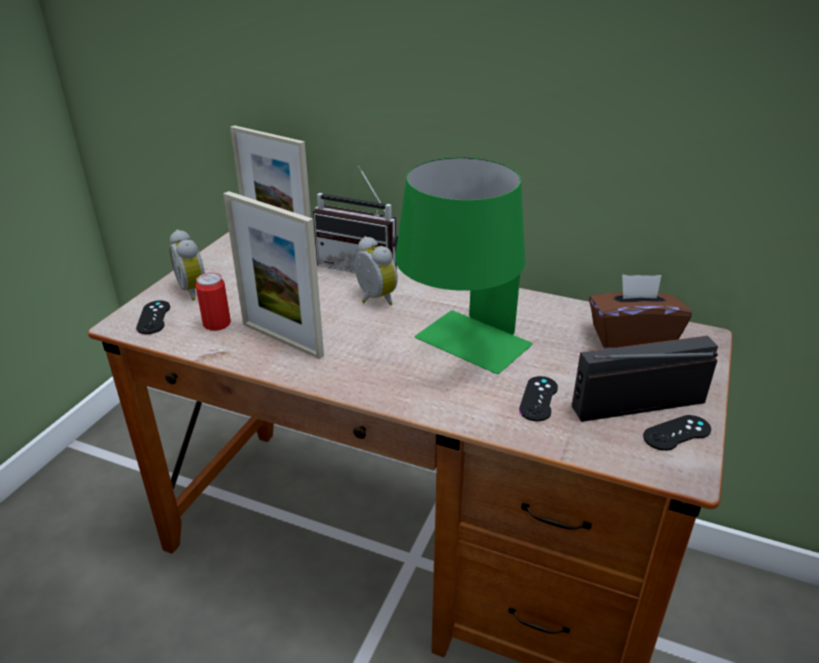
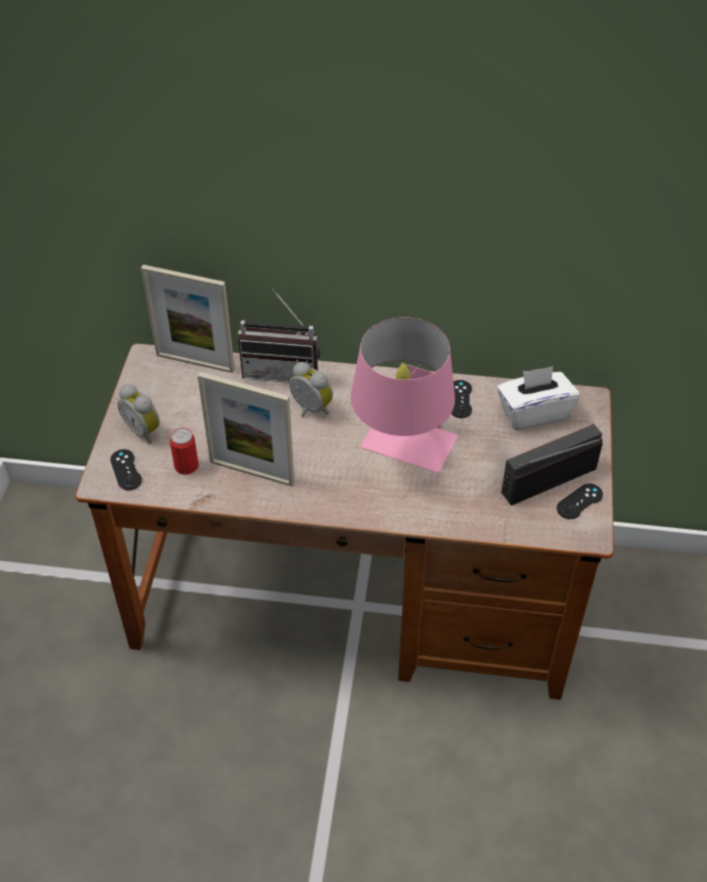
camera: 15 degrees left, 15 degrees up
green table lamp [395,157,533,374] -> pink table lamp [351,317,458,473]
black game controller [519,376,558,421] -> black game controller moved to [451,380,472,418]
brown tissue box [589,274,692,349] -> white tissue box [497,366,580,430]

